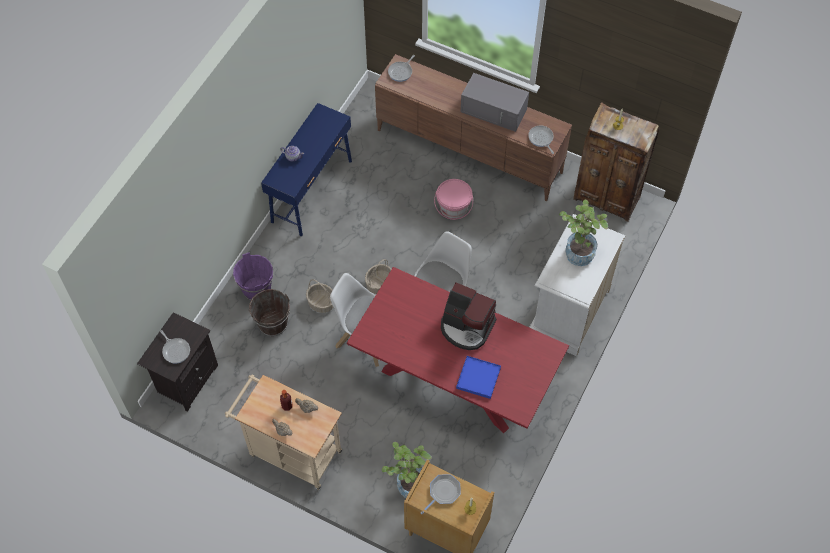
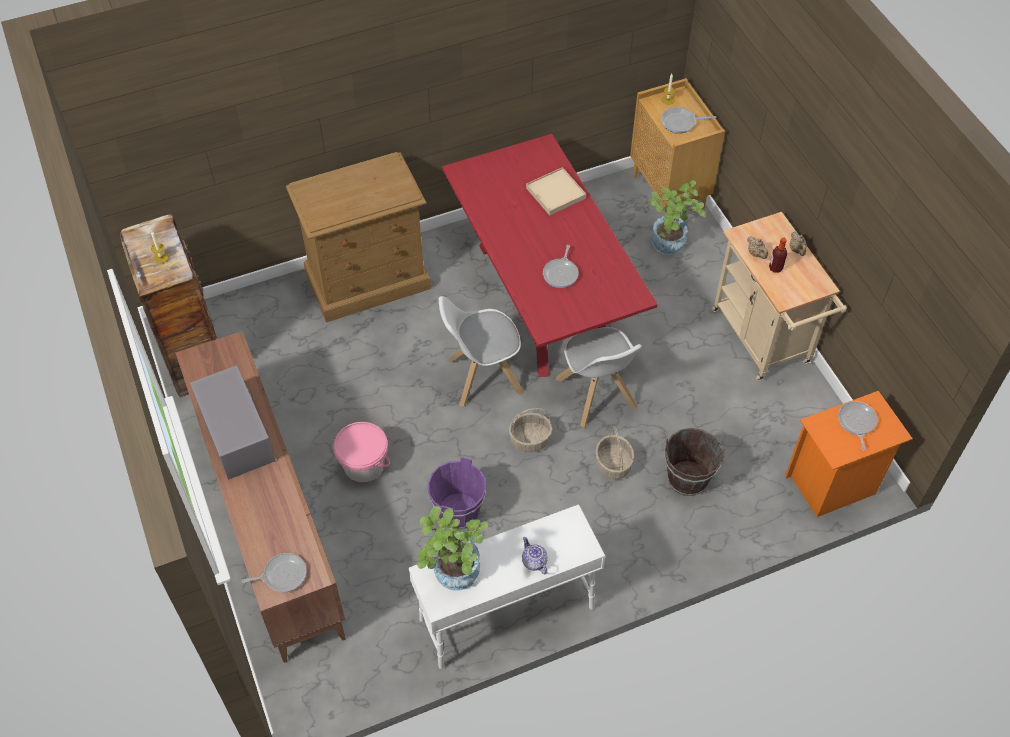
camera: 140 degrees left, 5 degrees down
black nightstand [137,312,218,412] -> orange nightstand [785,391,913,517]
purple bucket [233,252,273,300] -> purple bucket moved to [428,457,486,529]
blue console table [261,103,352,236] -> white console table [409,505,605,669]
coffee machine [441,283,496,350] -> none
blue tray [456,356,501,399] -> beige tray [526,167,586,216]
frying pan [528,126,554,154] -> frying pan moved to [543,245,579,288]
white dresser [529,214,625,356] -> brown dresser [286,152,431,322]
potted plant [559,200,608,266] -> potted plant moved to [417,506,488,591]

